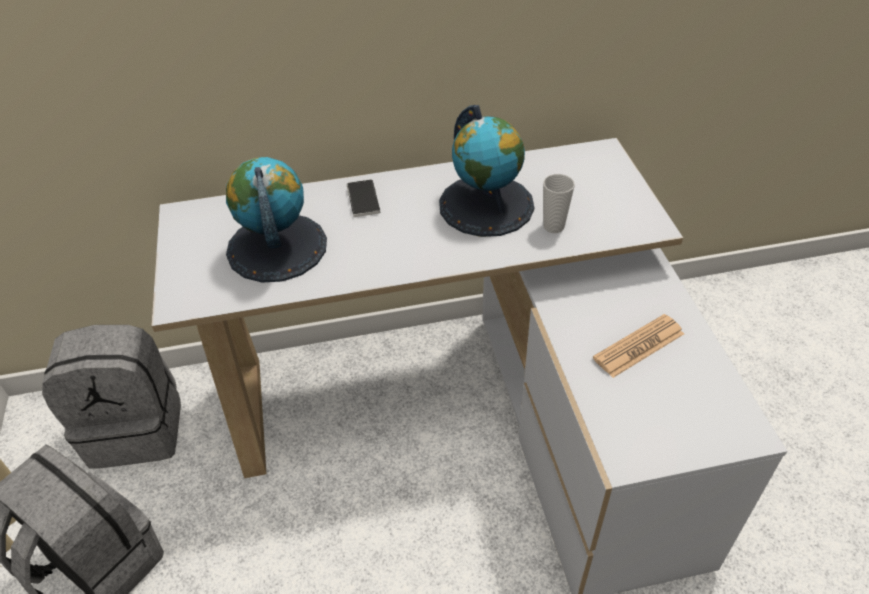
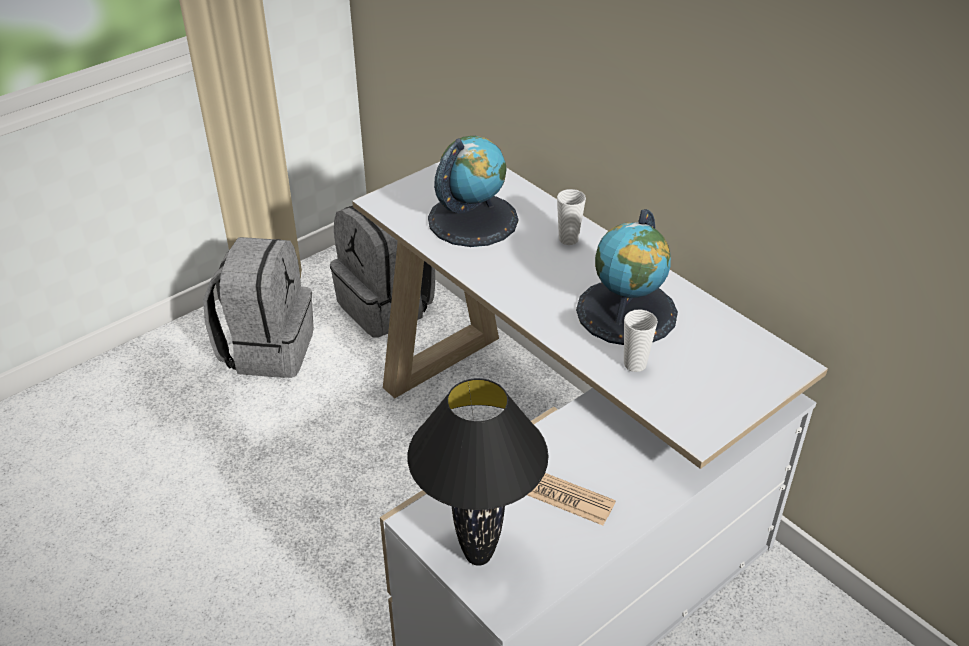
camera: 60 degrees right, 5 degrees down
phone [347,179,380,217] -> cup [557,189,586,245]
none -> black table lamp [408,378,549,566]

